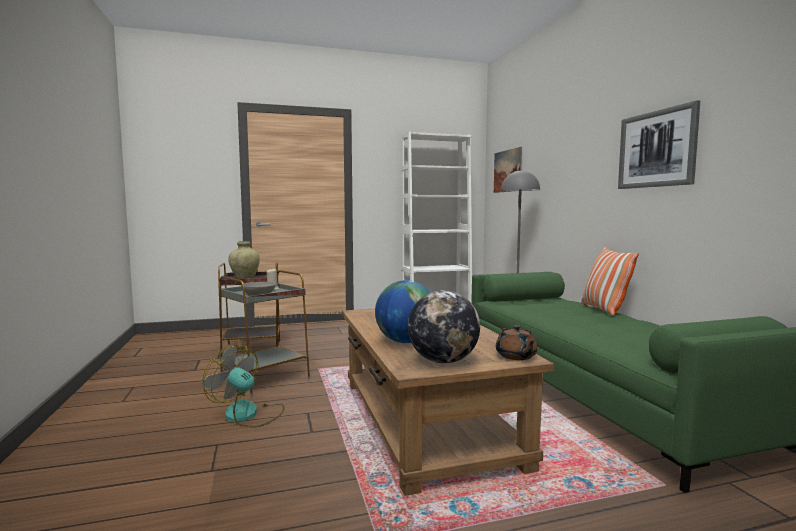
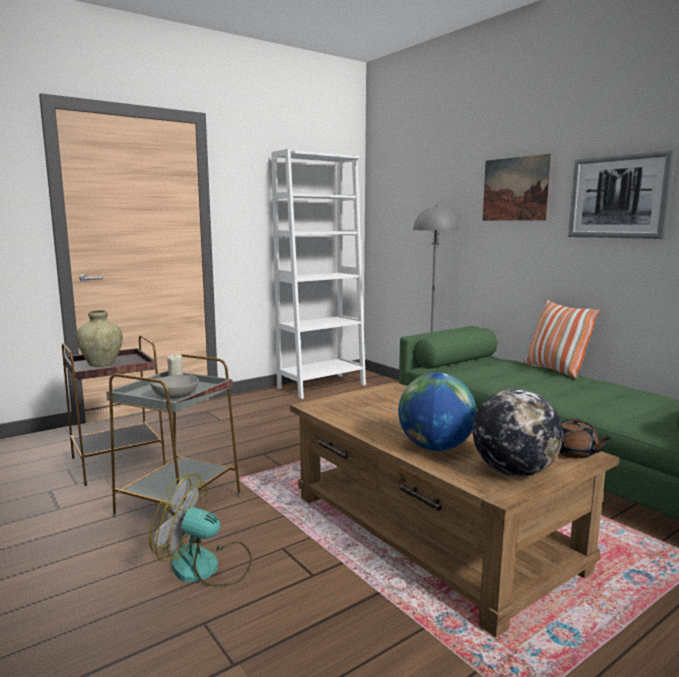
camera: 20 degrees left, 5 degrees up
picture [494,147,522,193] -> picture moved to [483,154,552,221]

